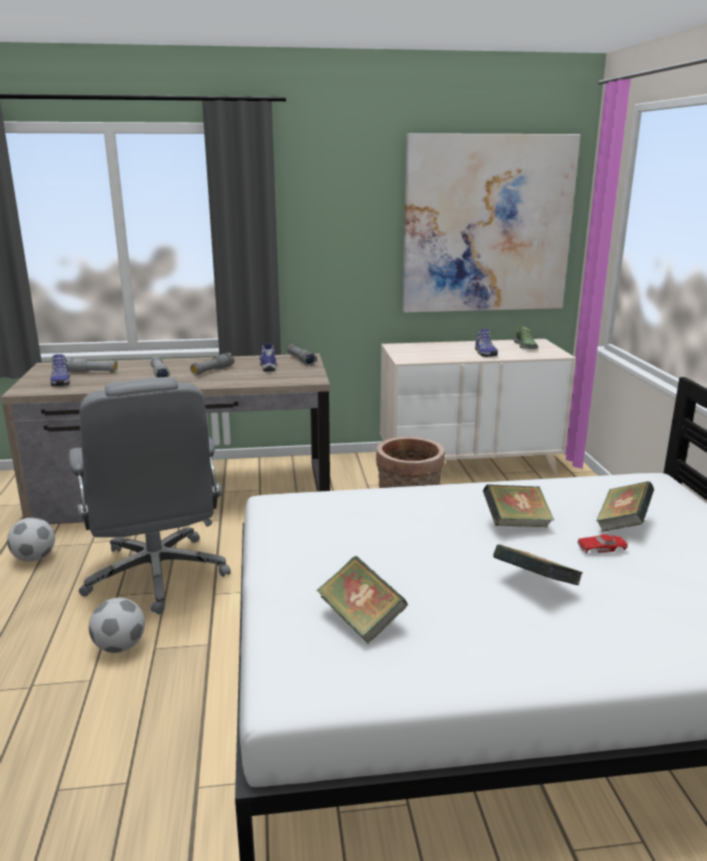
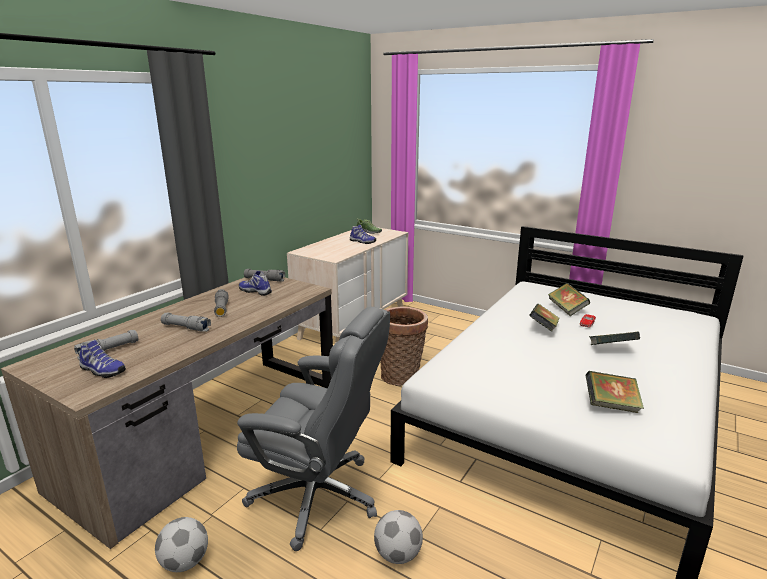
camera: 50 degrees left, 0 degrees up
picture [402,133,581,313] -> none

